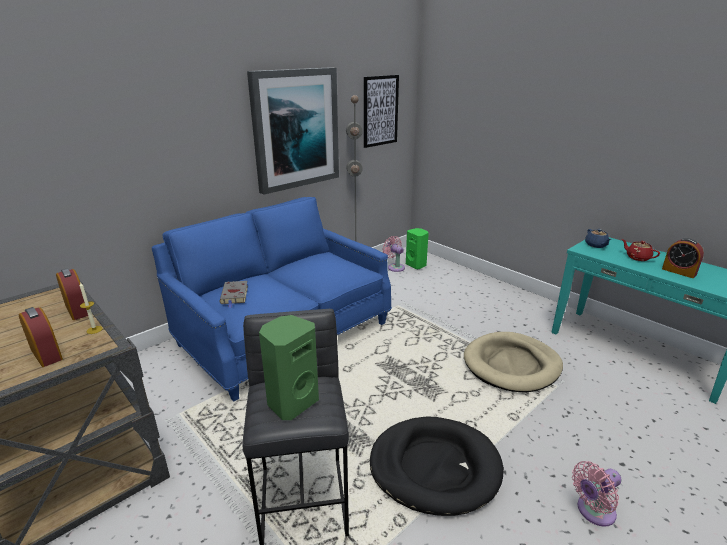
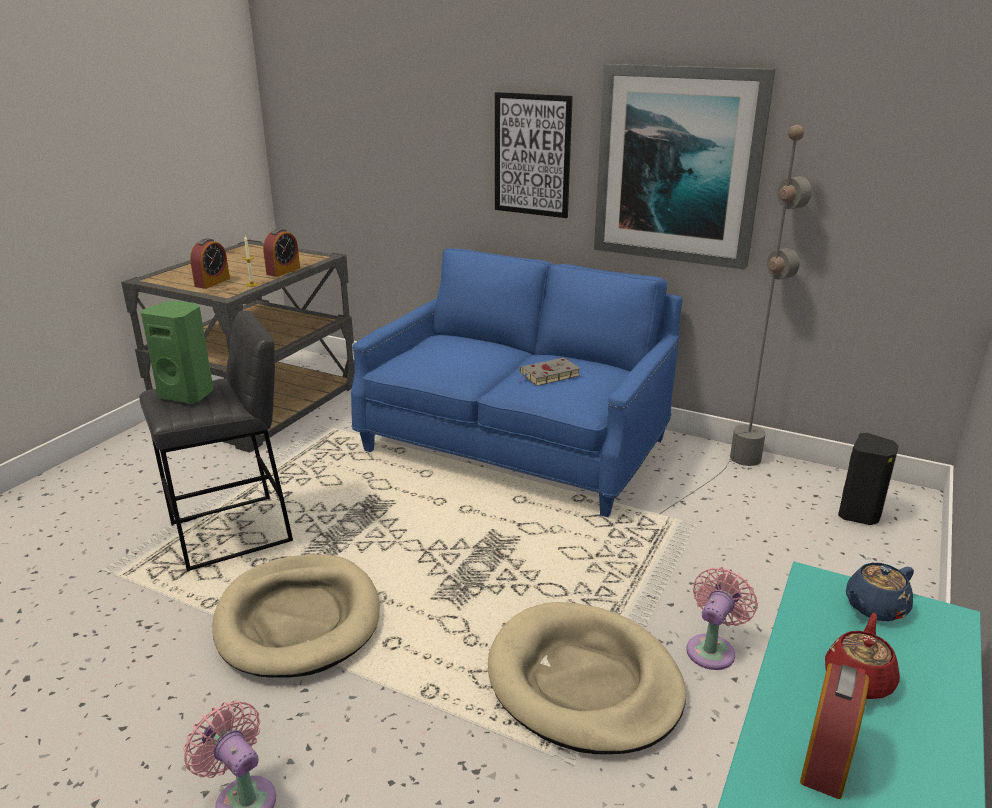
camera: 70 degrees right, 0 degrees up
grey book [220,281,248,308] -> grey book moved to [517,358,580,386]
picture [364,75,399,148] -> picture moved to [495,92,573,218]
black dog bed [370,416,504,516] -> beige dog bed [212,554,380,678]
pink fan [382,236,405,272] -> pink fan moved to [687,567,758,670]
green speaker [406,228,429,269] -> black speaker [838,433,899,525]

